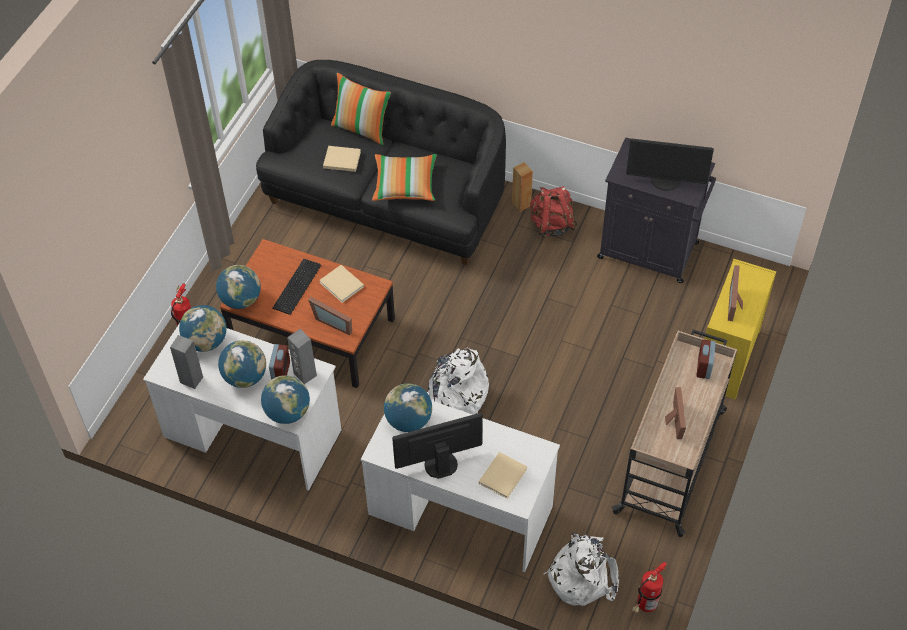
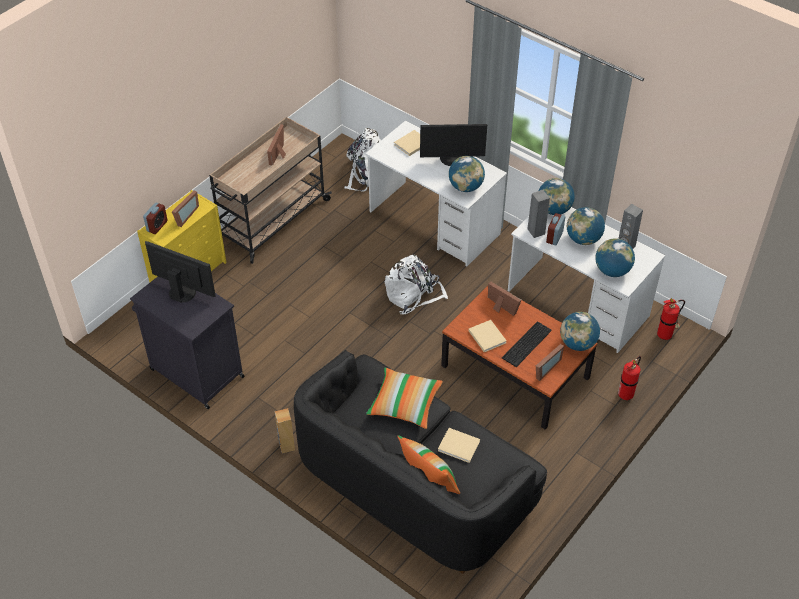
camera: 165 degrees left, 5 degrees down
red backpack [530,186,578,237] -> none
fire extinguisher [632,562,667,613] -> fire extinguisher moved to [657,298,685,340]
alarm clock [696,340,716,379] -> alarm clock moved to [143,202,168,234]
none -> picture frame [536,344,564,381]

